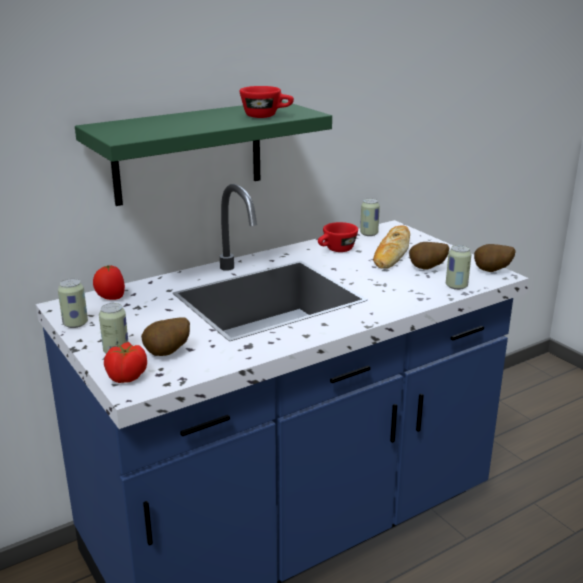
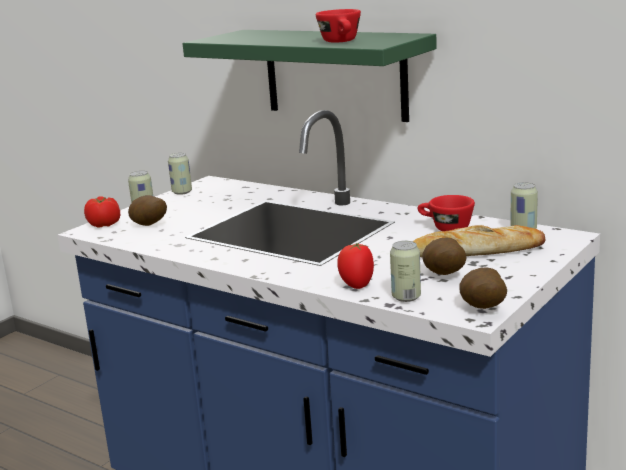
camera: 70 degrees right, 5 degrees down
tomato [93,265,125,300] -> tomato moved to [337,243,374,289]

